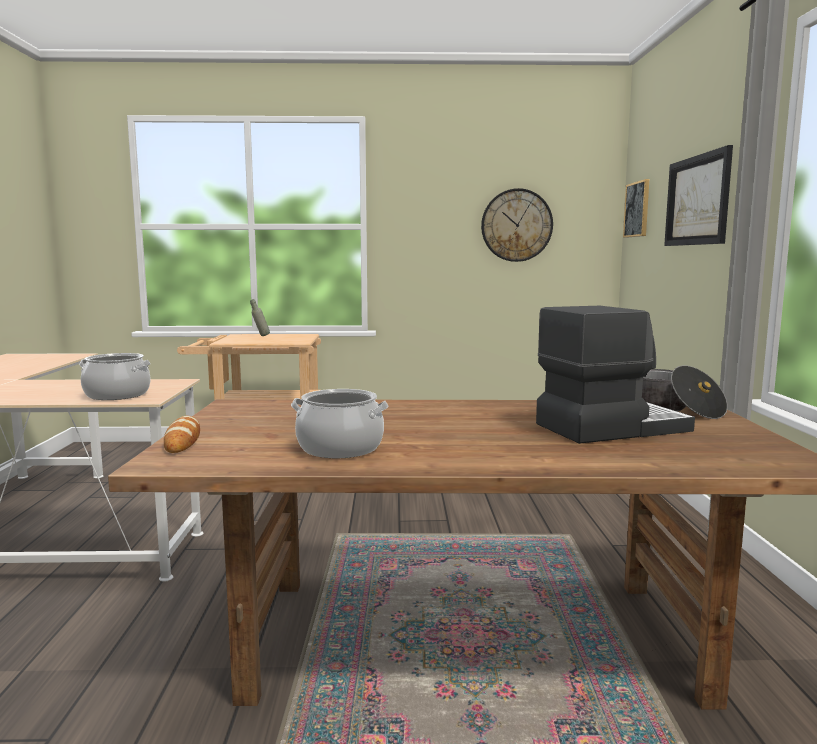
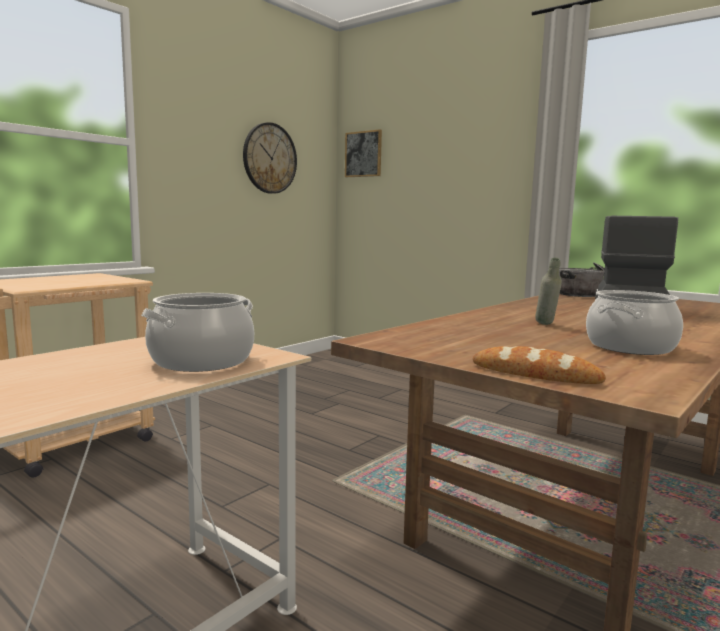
camera: 50 degrees left, 0 degrees up
grey bottle [250,299,270,336] -> grey bottle moved to [535,258,562,325]
picture [664,145,733,246] -> none

